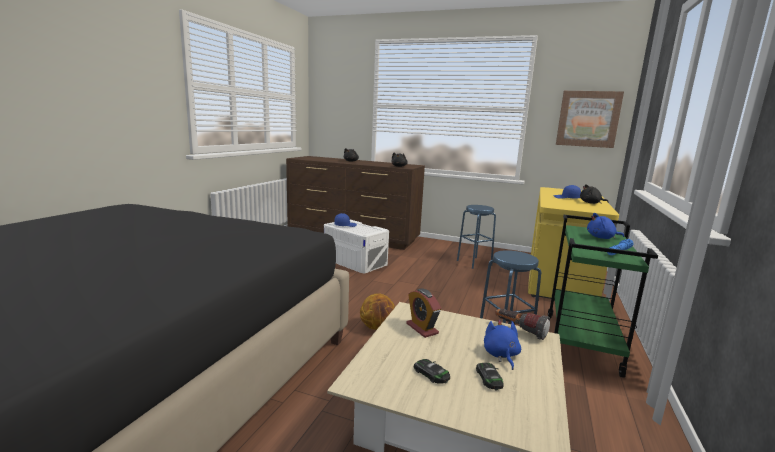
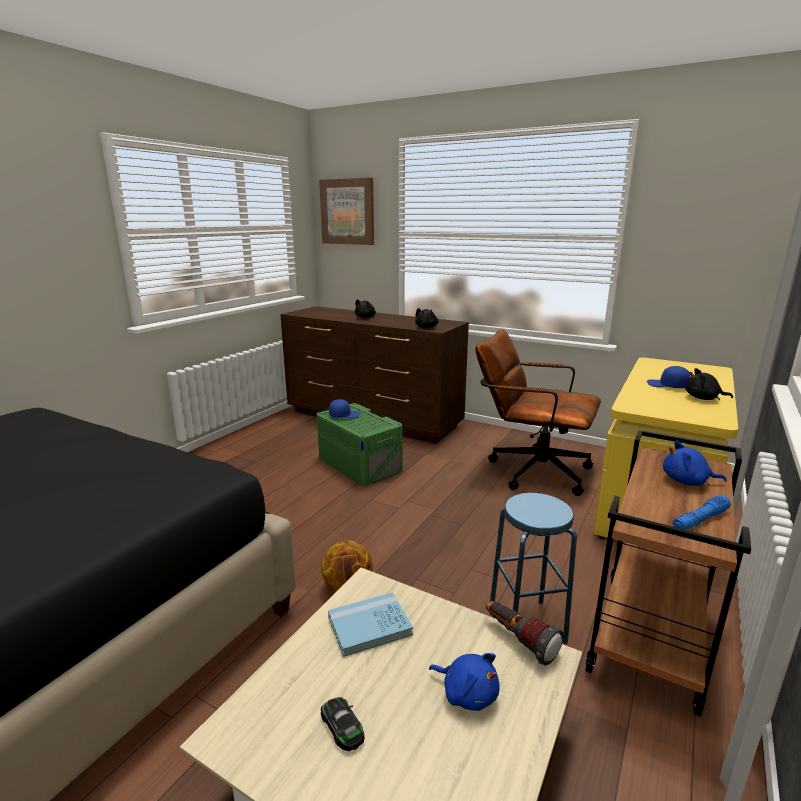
camera: 10 degrees right, 5 degrees up
white storage box [324,220,389,273] -> green storage box [317,403,403,486]
alarm clock [406,288,441,338] -> blue book [328,592,413,657]
blue stool [457,205,496,269] -> brown office chair [475,329,601,496]
toy car [476,363,504,390] -> none
blue plush toy [484,319,521,370] -> blue plush toy turned 120 degrees clockwise [429,653,500,711]
green cart [548,215,658,378] -> brown cart [586,430,751,717]
picture [556,91,624,148] -> picture moved to [319,178,374,245]

